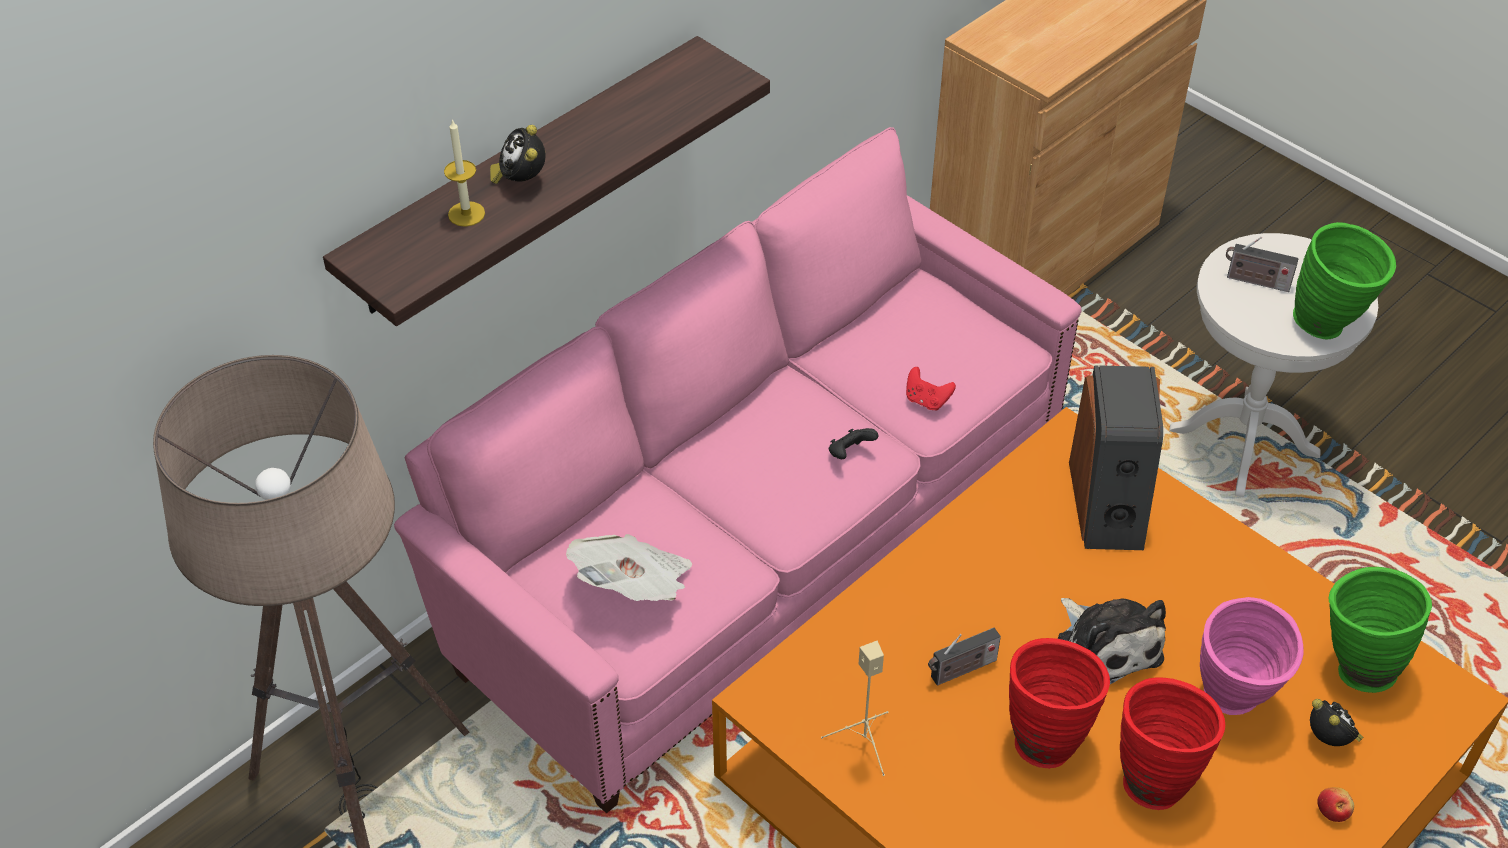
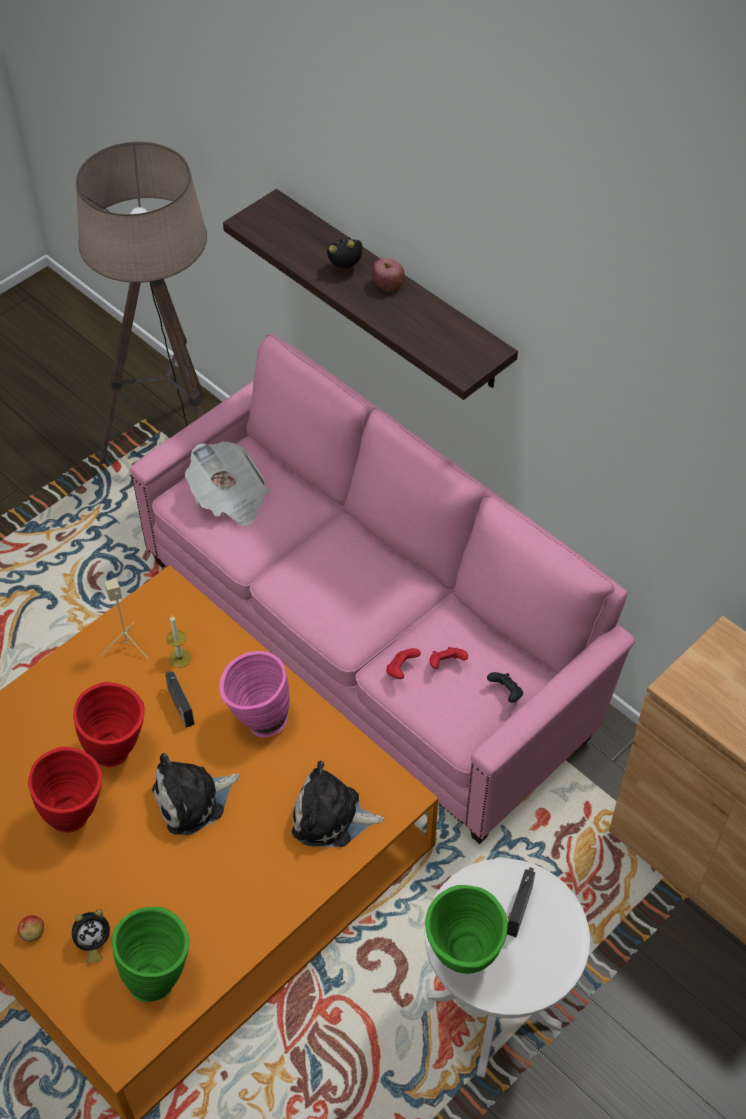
camera: 90 degrees right, 5 degrees up
candle [444,119,485,227] -> candle moved to [166,616,191,668]
black game controller [829,428,878,459] -> black game controller moved to [487,672,523,703]
speaker [1069,365,1163,550] -> plush toy [292,761,384,847]
pink vase [1200,597,1303,715] -> pink vase moved to [219,651,290,738]
none -> apple [372,258,405,291]
none -> red game controller [430,647,468,669]

